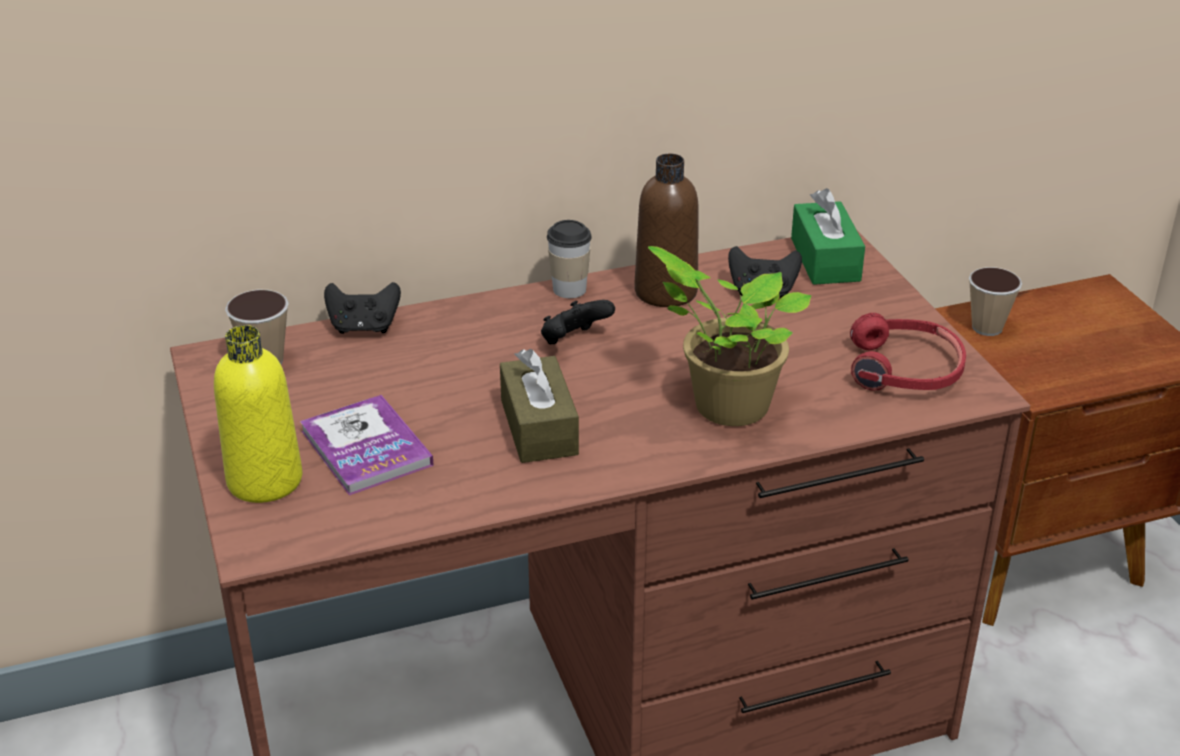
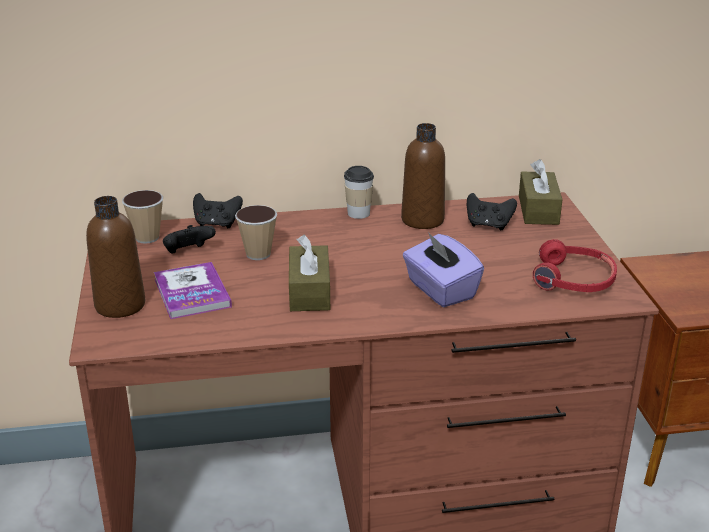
camera: 10 degrees right, 5 degrees down
yellow bottle [214,325,302,503] -> brown bottle [86,196,145,318]
black game controller [541,300,615,344] -> black game controller moved to [163,225,216,254]
potted plant [648,246,812,426] -> purple tissue box [403,232,484,307]
green tissue box [791,188,865,285] -> brown tissue box [519,159,563,225]
cup [969,267,1022,336] -> cup moved to [235,205,277,260]

